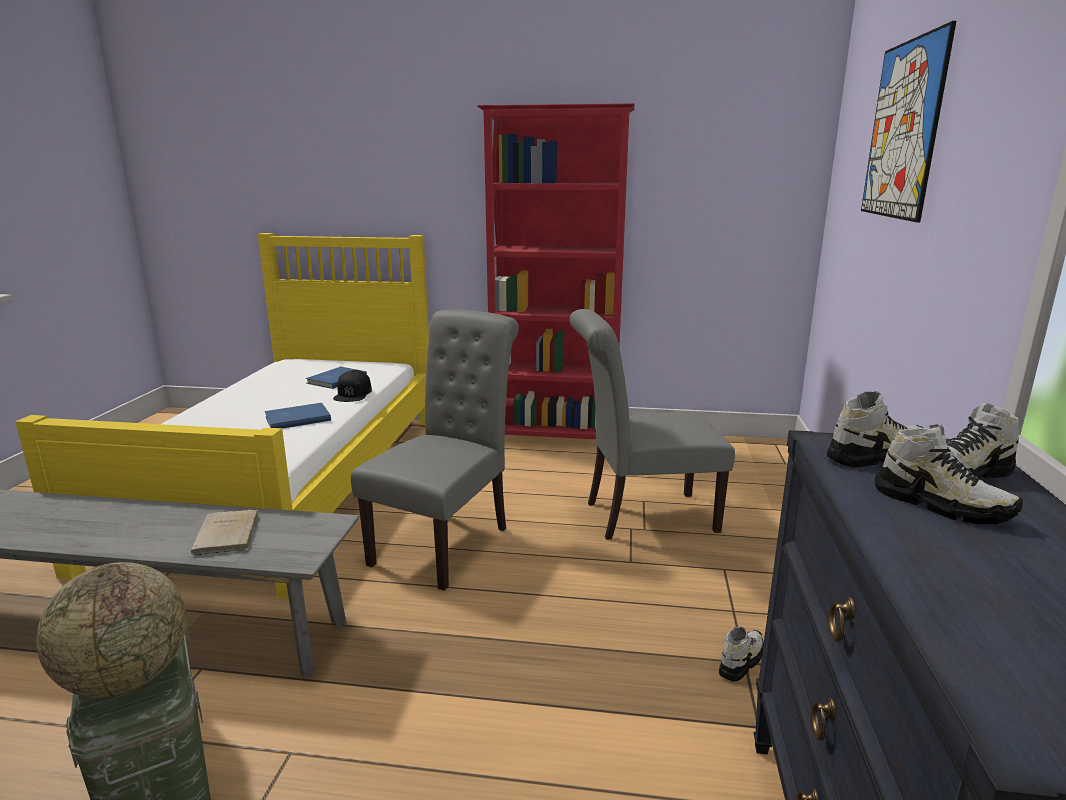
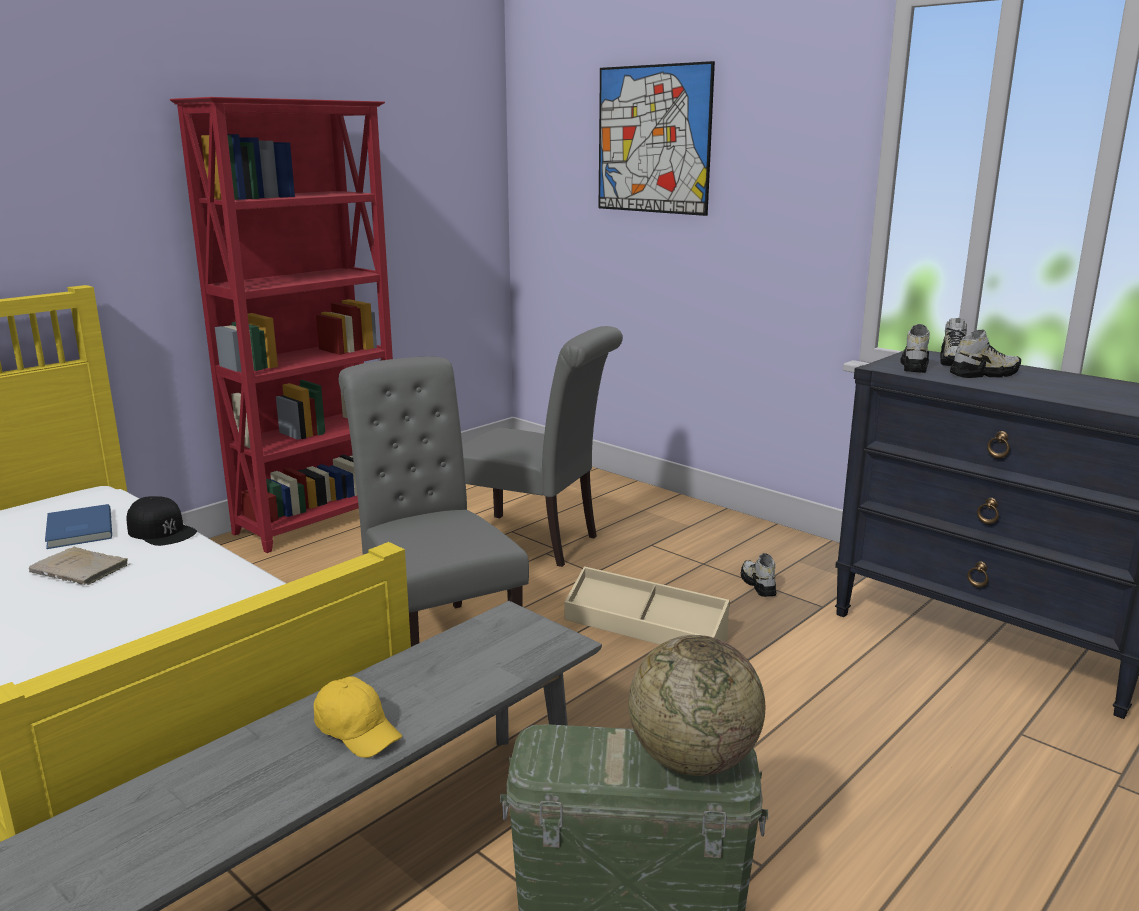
camera: 55 degrees left, 0 degrees up
beige book [190,510,258,555] -> beige book moved to [29,547,129,585]
blue book [265,403,331,429] -> none
grey chair [570,309,735,540] -> grey chair turned 90 degrees counterclockwise [462,326,623,567]
none -> yellow cap [313,676,402,758]
none -> beige storage box [565,566,730,645]

